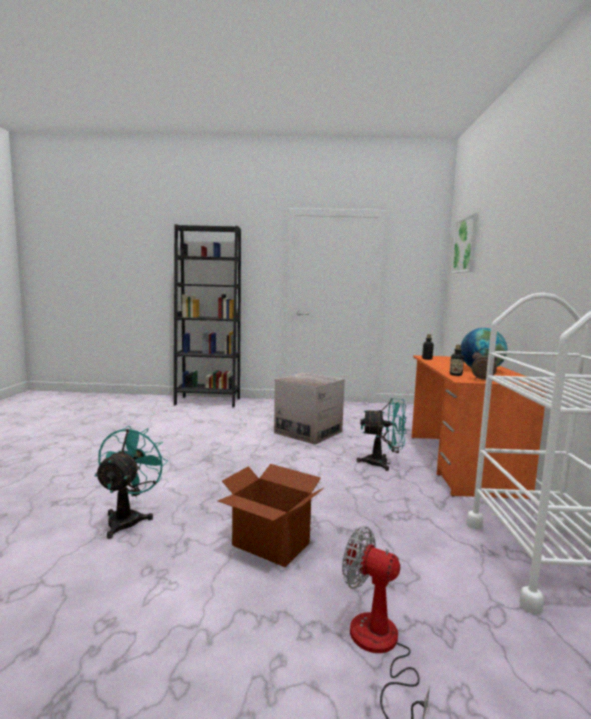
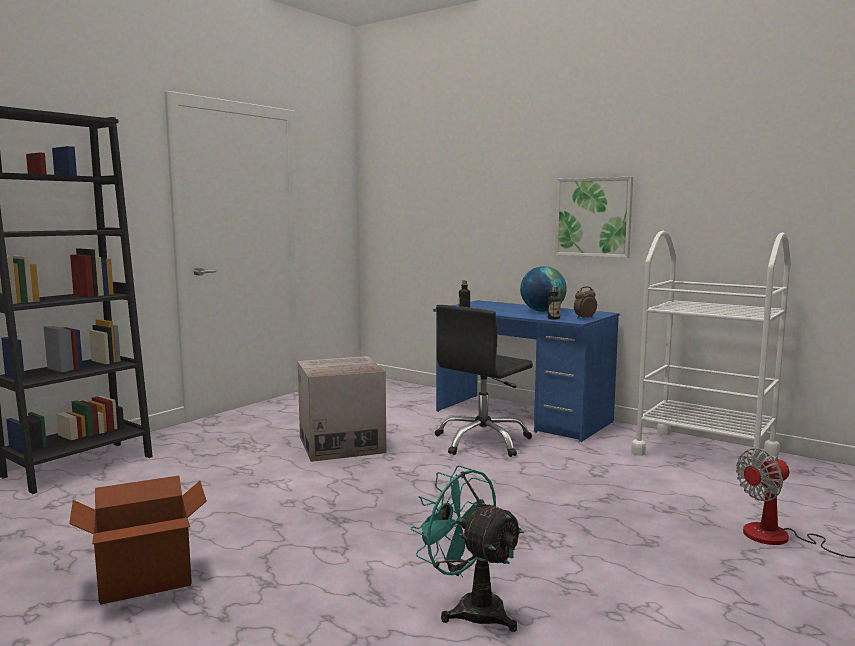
camera: 55 degrees left, 0 degrees up
cardboard box [218,464,324,567] -> cardboard box moved to [69,476,207,605]
turquoise fan [356,398,407,471] -> black office chair [435,305,533,457]
orange desk [412,355,549,499] -> blue desk [433,300,619,442]
picture [451,213,478,273] -> picture moved to [555,177,633,258]

